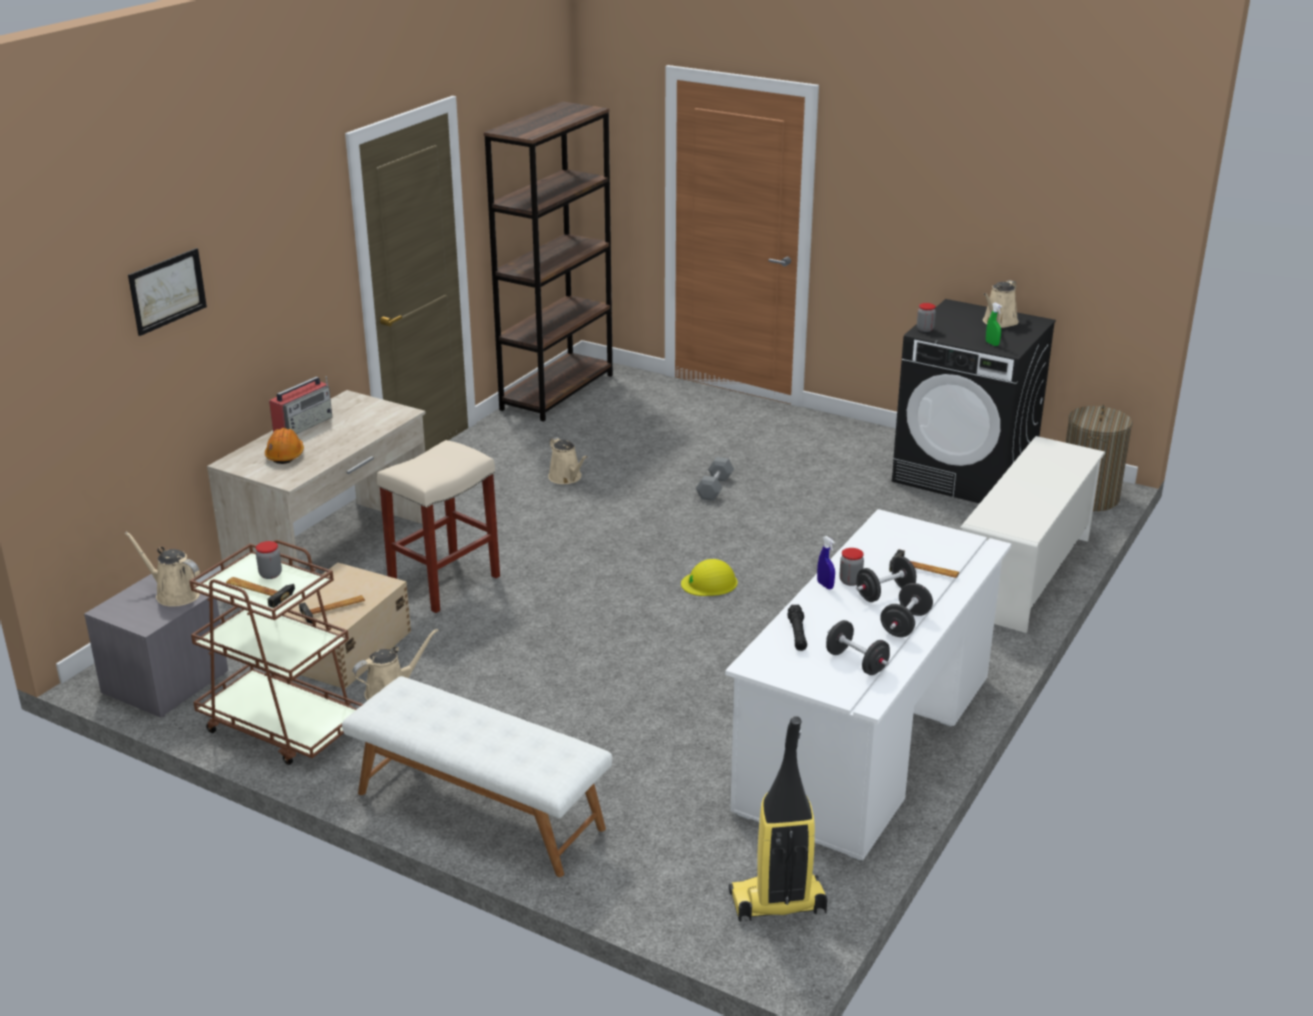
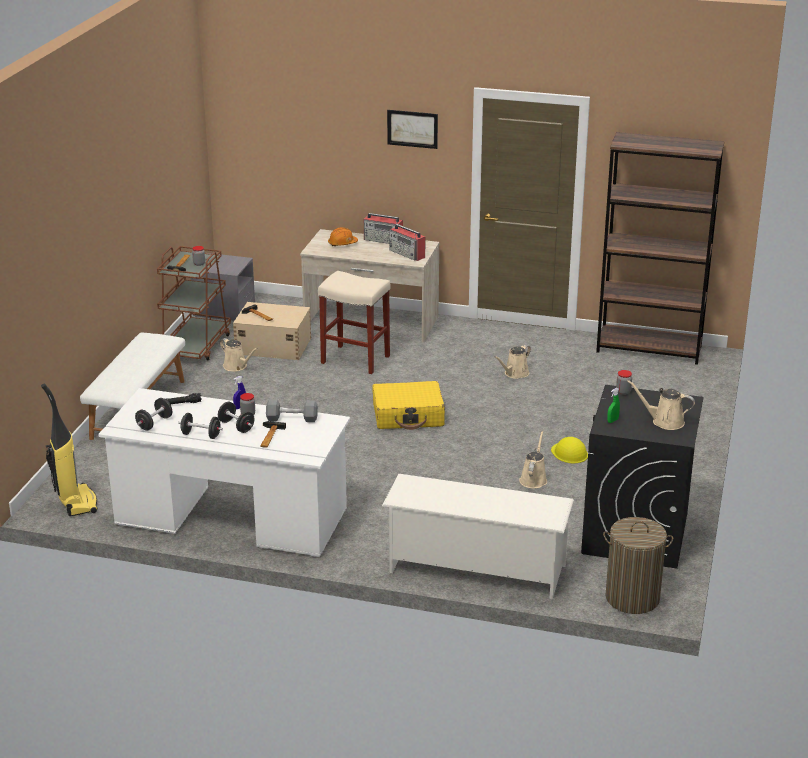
camera: 75 degrees right, 0 degrees up
beige watering can [125,531,200,607] -> beige watering can moved to [519,431,547,488]
picture [128,248,207,336] -> picture moved to [387,110,438,149]
yellow hard hat [681,559,738,596] -> yellow hard hat moved to [551,437,588,463]
grey dumbbell [696,457,734,501] -> grey dumbbell moved to [266,399,318,422]
none -> yellow suitcase [372,381,445,430]
none -> radio [389,224,425,261]

